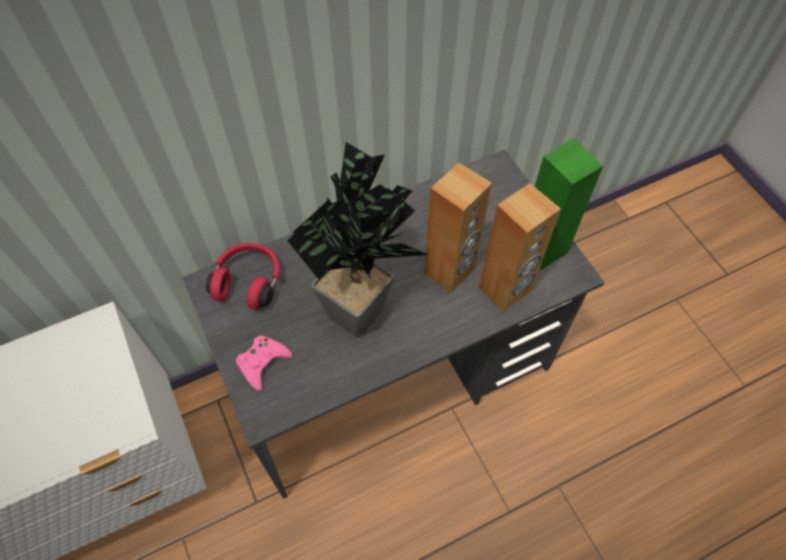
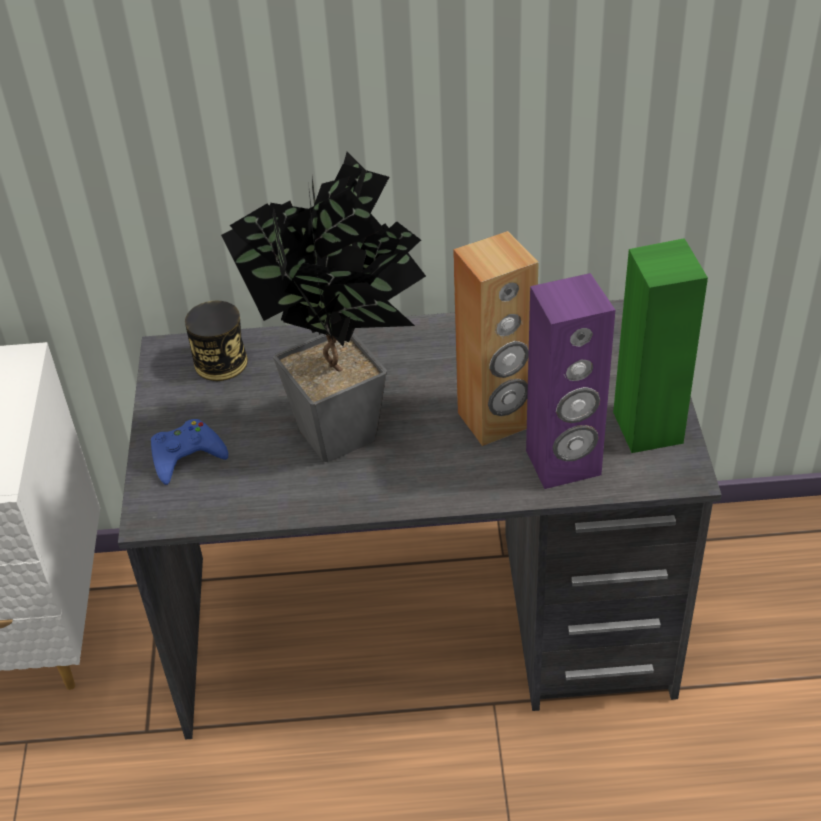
camera: 25 degrees right, 15 degrees down
red headphones [206,243,281,310] -> can [185,301,248,381]
pink game controller [236,336,292,391] -> blue game controller [151,419,228,485]
brown speaker [479,183,561,312] -> purple speaker [526,273,615,489]

